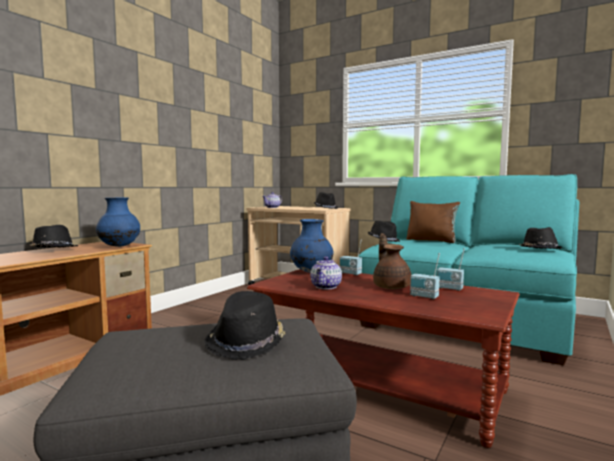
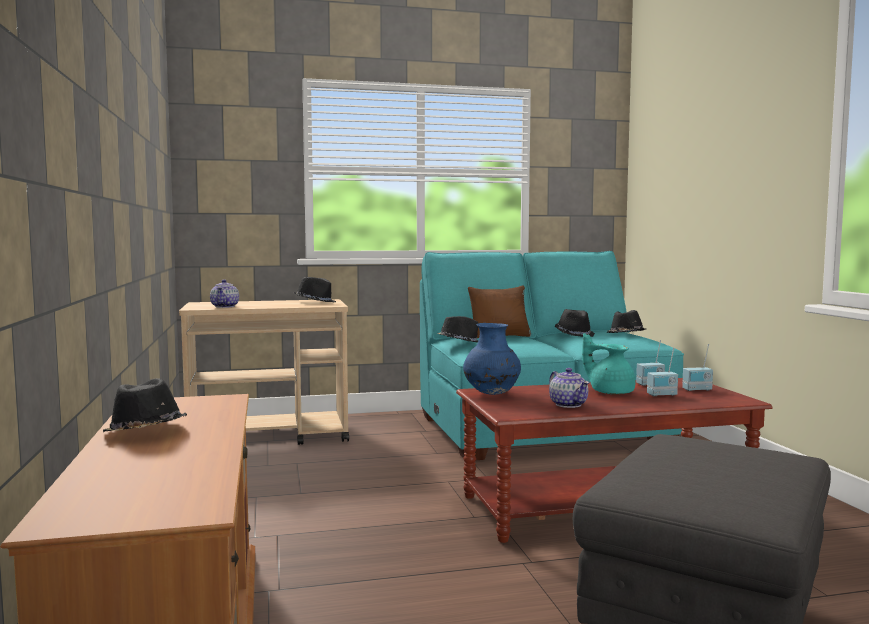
camera: 45 degrees left, 0 degrees up
blue vase [96,197,140,247] -> none
black hat [205,291,286,360] -> black hat moved to [555,309,595,337]
radio [340,239,362,275] -> radio moved to [682,344,713,391]
brown teapot [373,233,411,289] -> turquoise teapot [582,333,635,395]

